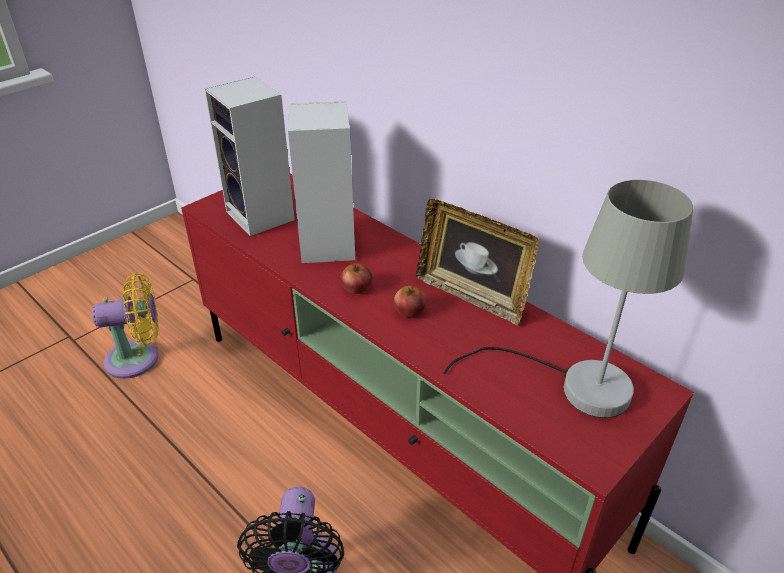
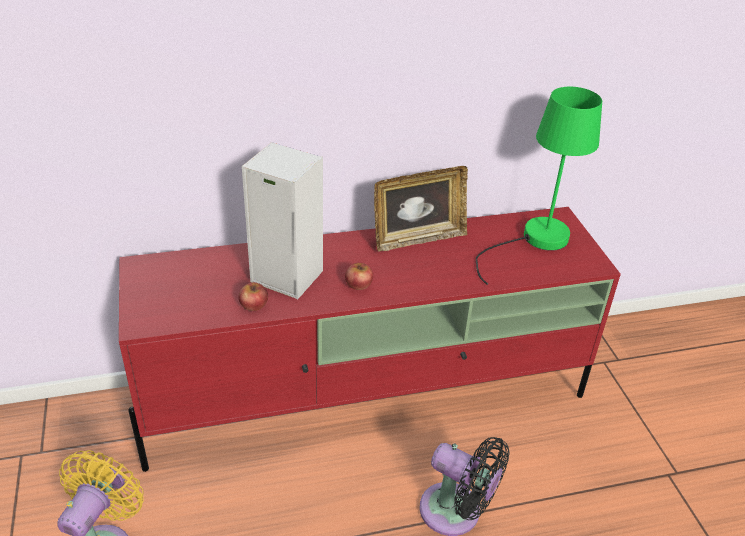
camera: 60 degrees left, 0 degrees up
speaker [204,76,295,236] -> none
apple [394,286,427,318] -> apple moved to [239,282,268,311]
grey table lamp [443,180,693,418] -> green table lamp [476,87,602,285]

